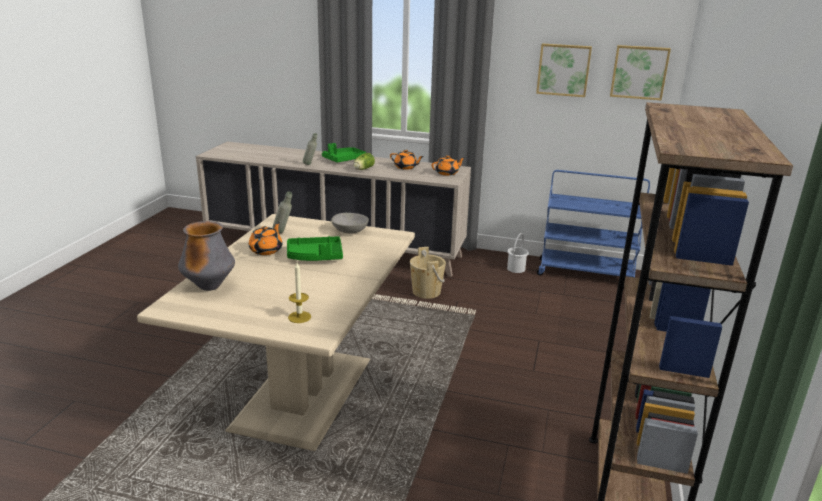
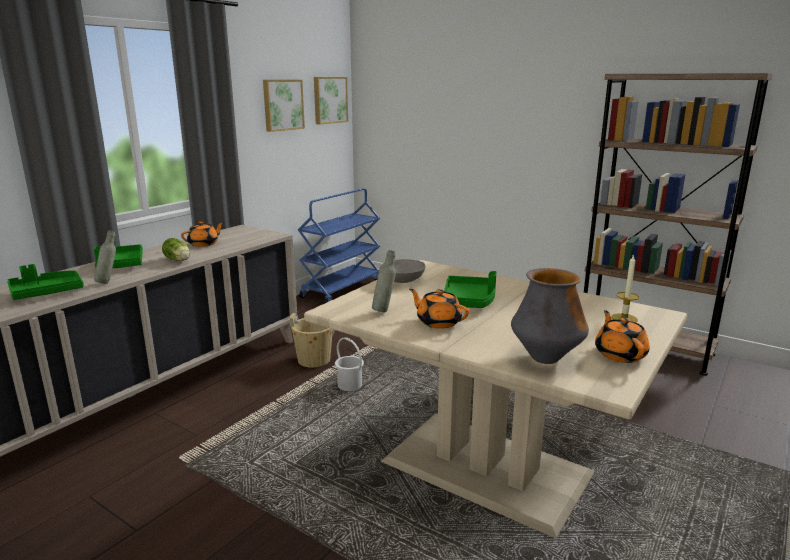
camera: 70 degrees left, 5 degrees down
orange teapot [431,155,465,176] -> orange teapot moved to [595,310,650,363]
white bucket [507,233,529,273] -> white bucket moved to [335,337,364,391]
none -> green tray [7,264,84,300]

